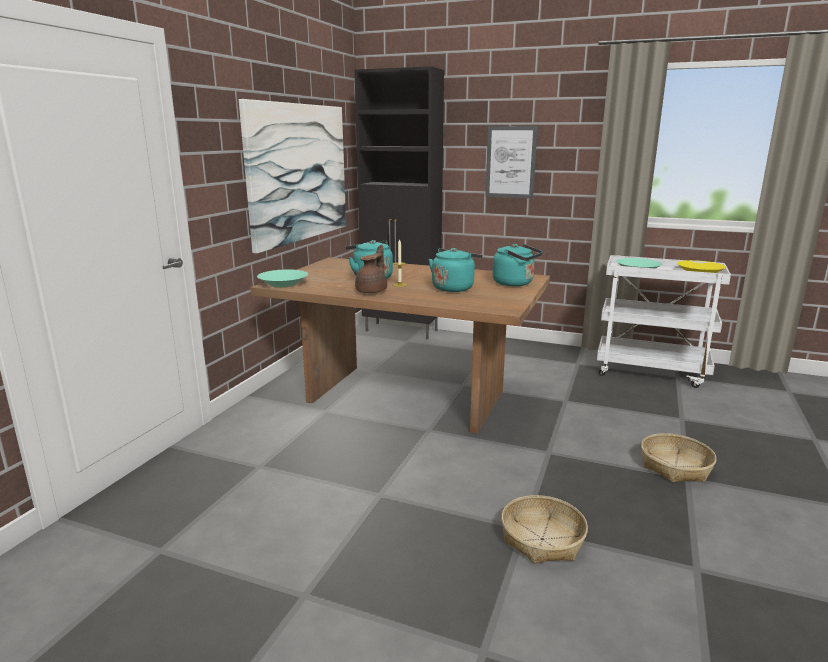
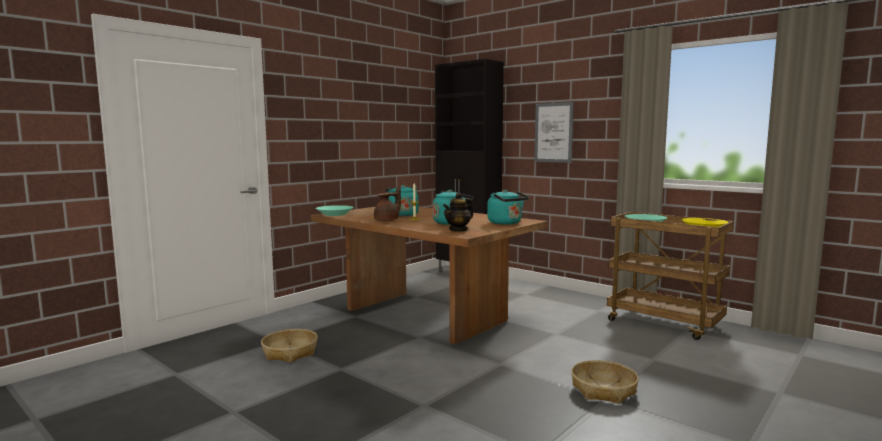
camera: 20 degrees right, 10 degrees down
picture [239,99,346,254] -> none
basket [501,495,588,564] -> basket moved to [261,329,318,362]
white cart [597,255,731,388] -> brown cart [607,212,734,340]
none -> teapot [443,193,473,232]

